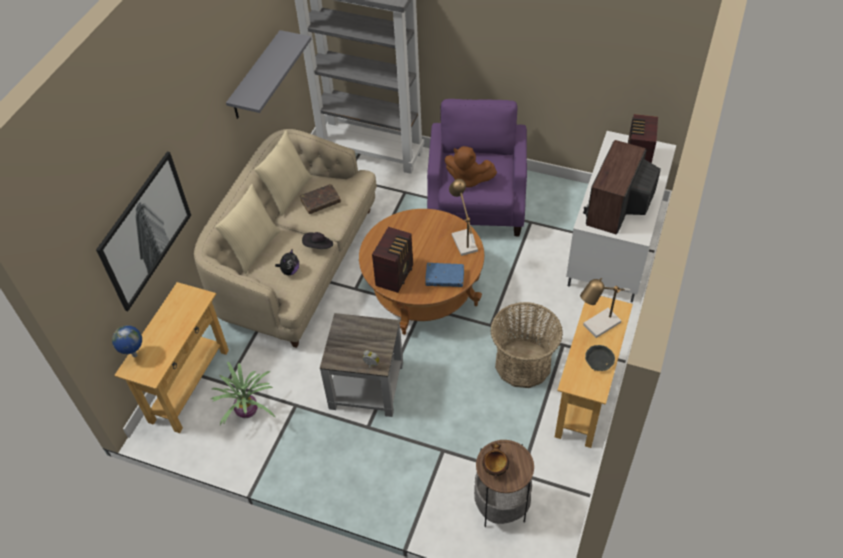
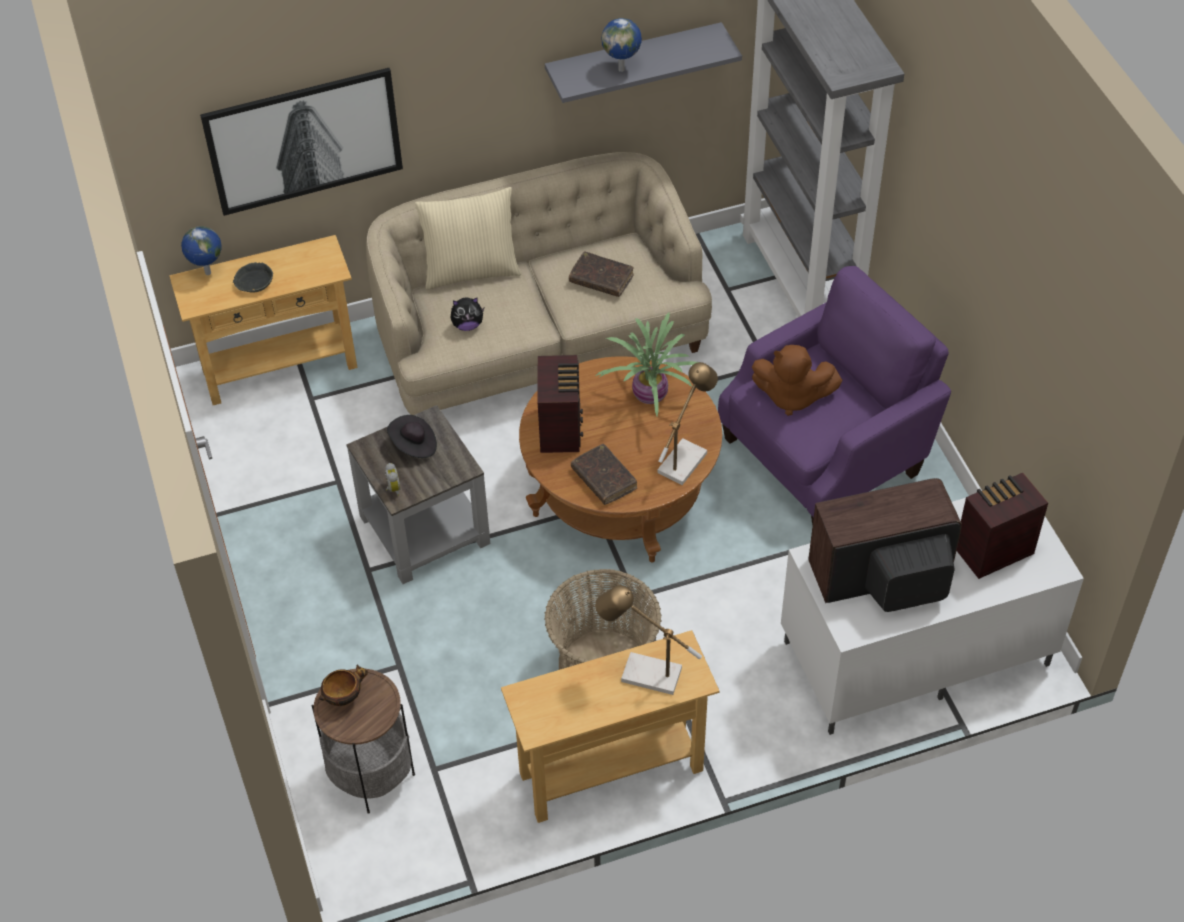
camera: 50 degrees right, 0 degrees up
potted plant [211,361,275,425] -> potted plant moved to [595,313,698,416]
beige pillow [254,130,312,216] -> none
black hat [302,232,333,249] -> black hat moved to [387,415,437,458]
radio [372,227,413,293] -> radio turned 75 degrees counterclockwise [538,355,583,453]
blue book [425,263,464,287] -> brown book [571,444,637,505]
brown plush toy [444,146,497,188] -> brown plush toy turned 60 degrees counterclockwise [752,345,842,416]
grey bowl [585,345,615,371] -> grey bowl moved to [233,262,273,293]
none -> globe [601,18,642,72]

